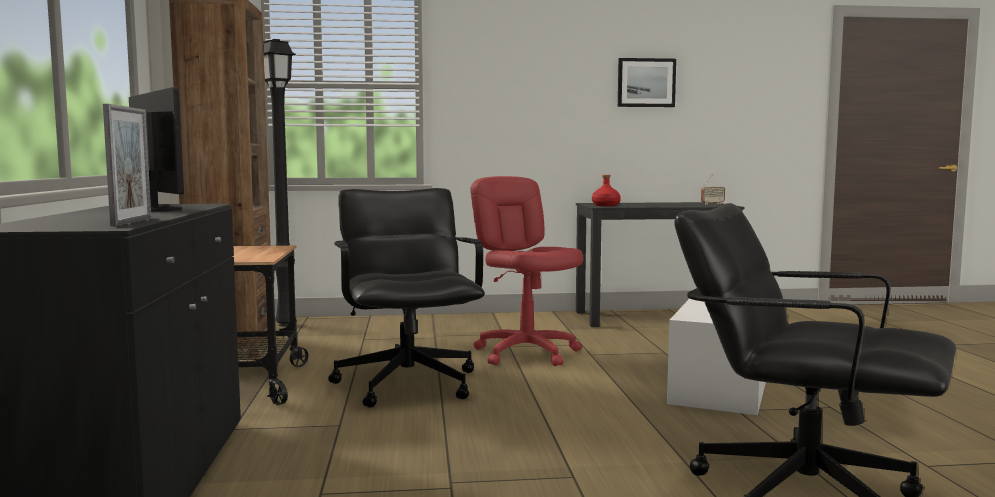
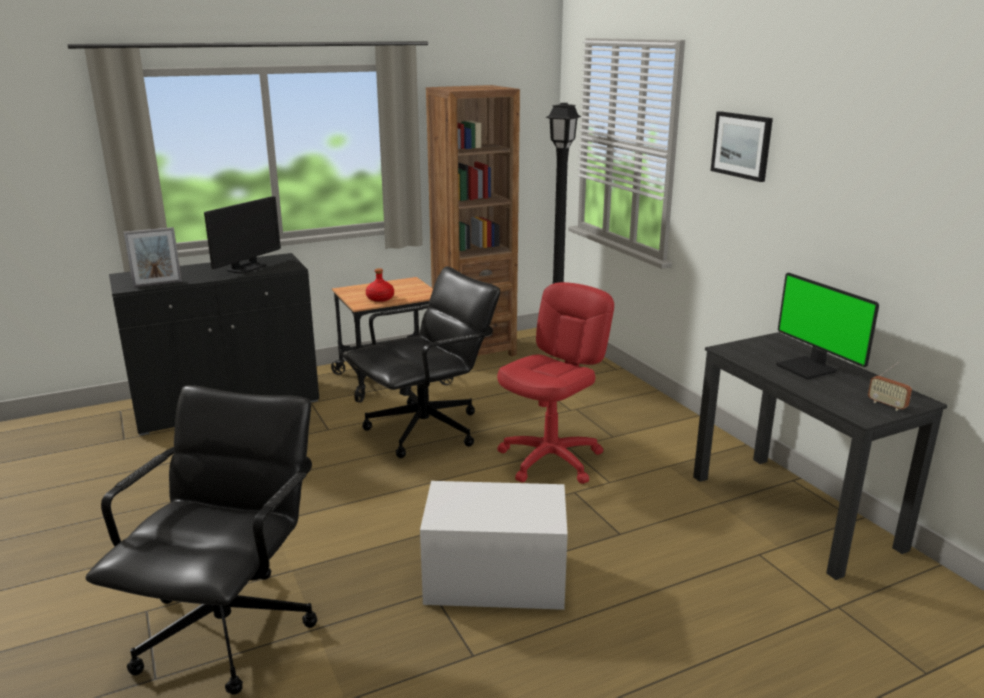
camera: 70 degrees right, 15 degrees up
red bottle [592,175,621,206] -> red bottle moved to [366,268,394,302]
picture [618,58,676,107] -> picture moved to [711,111,773,182]
none -> monitor [776,273,879,380]

